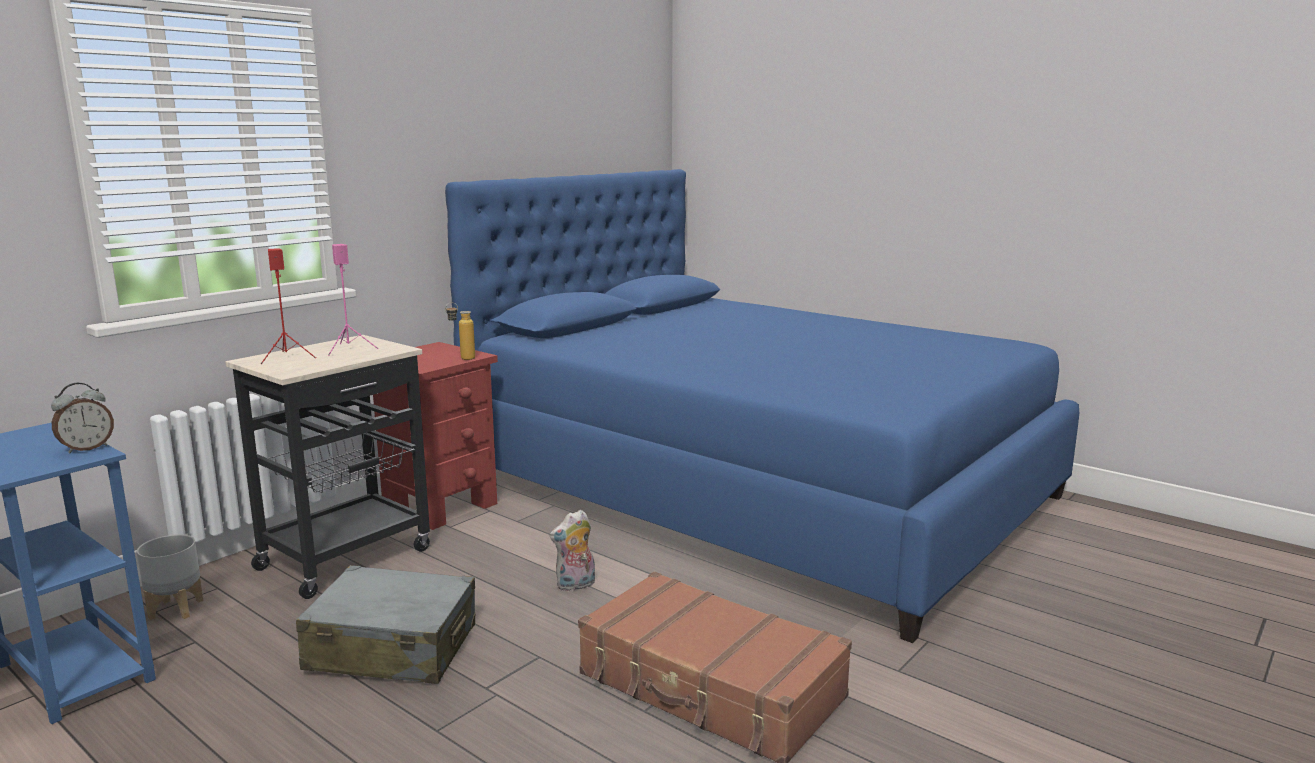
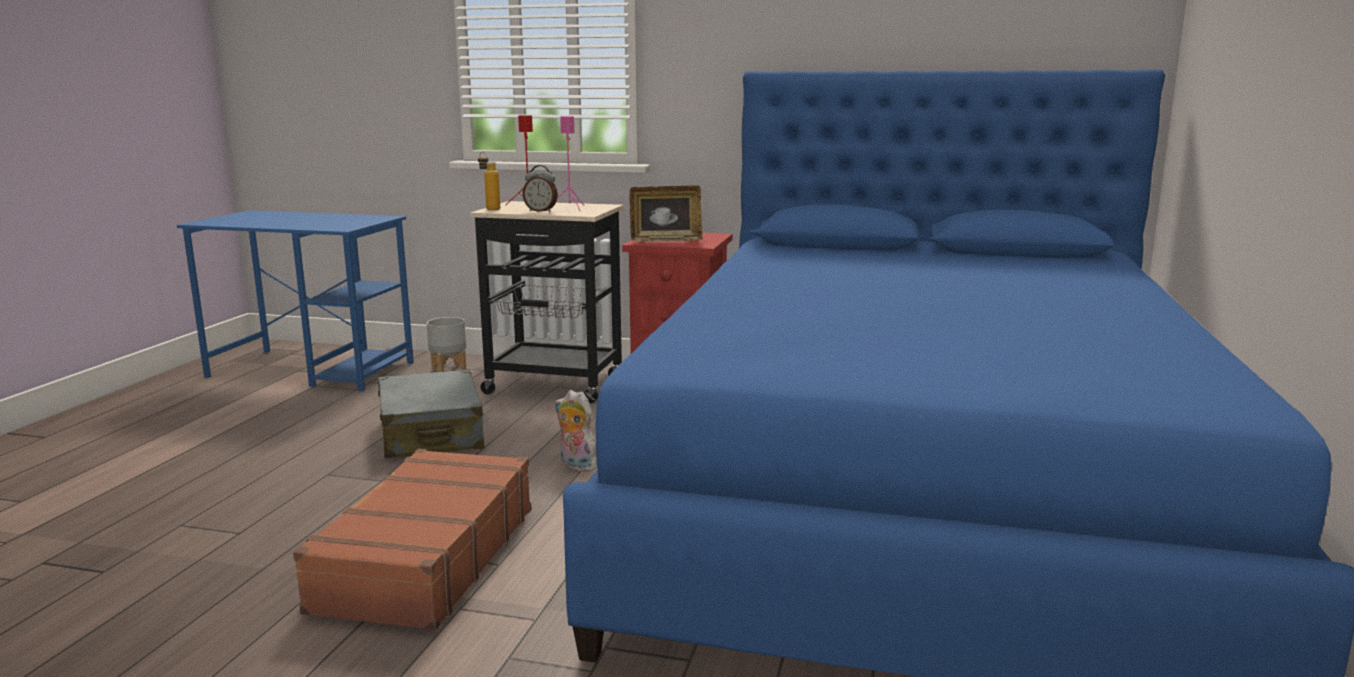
camera: 65 degrees right, 0 degrees up
alarm clock [51,383,114,453] -> alarm clock moved to [522,165,558,212]
bottle [445,302,475,360] -> bottle moved to [478,151,500,210]
none -> picture frame [629,186,702,242]

